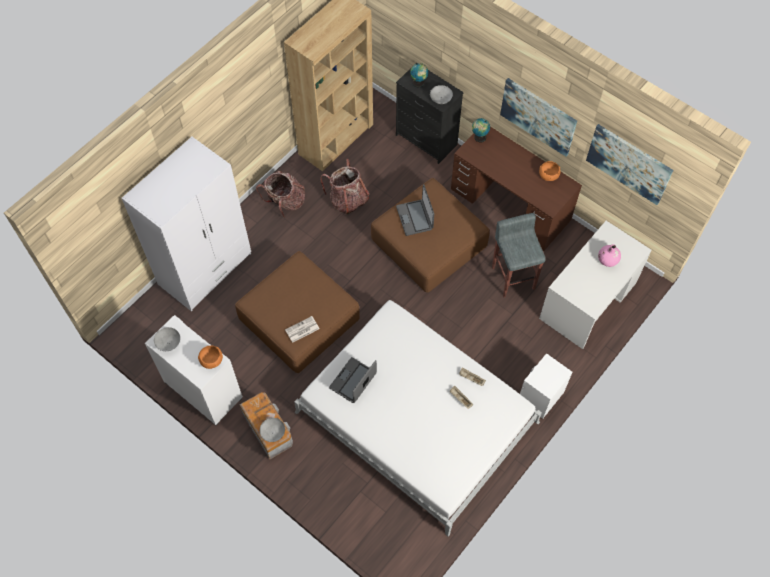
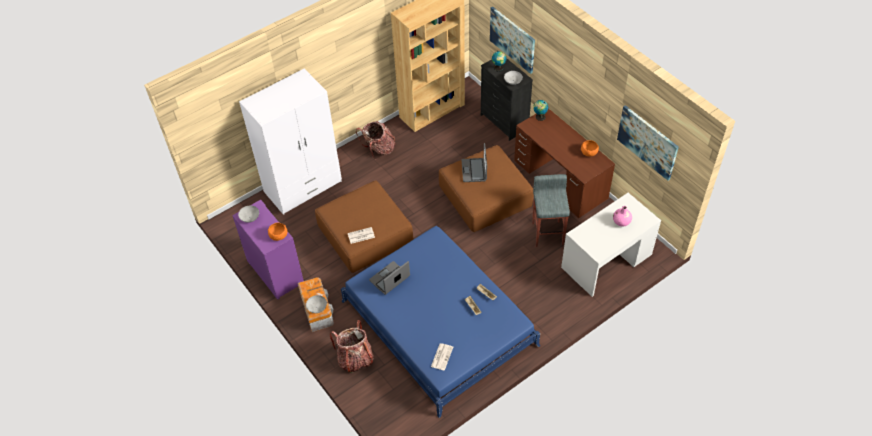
camera: 15 degrees right, 10 degrees down
white cabinet [145,315,243,425] -> purple cabinet [232,200,304,300]
white bed [294,300,542,537] -> blue bed [341,226,540,418]
backpack [320,159,369,215] -> backpack moved to [330,320,374,373]
picture [500,78,577,156] -> picture moved to [490,6,535,74]
white nightstand [520,353,572,419] -> none
none -> newspaper [431,343,453,370]

